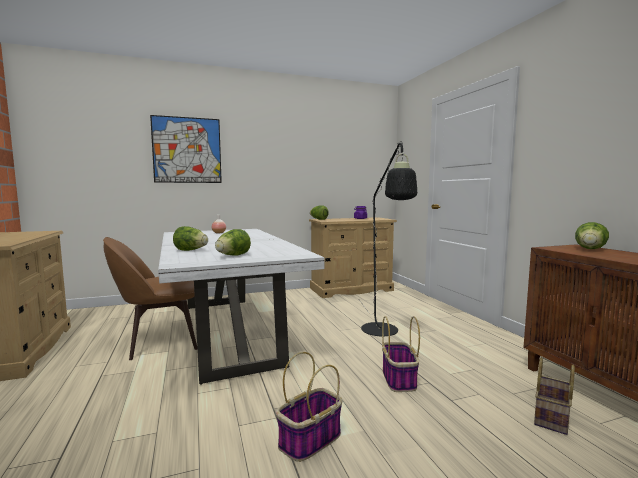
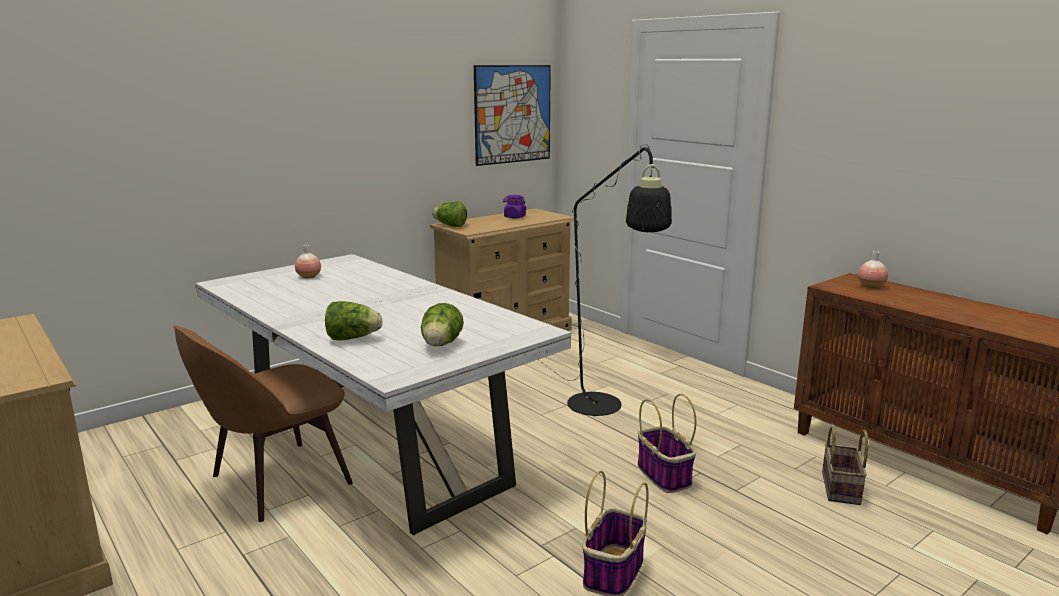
camera: 20 degrees left, 10 degrees up
picture [150,115,222,183] -> picture moved to [474,65,551,166]
lettuce [575,222,609,249] -> vase [858,251,888,288]

